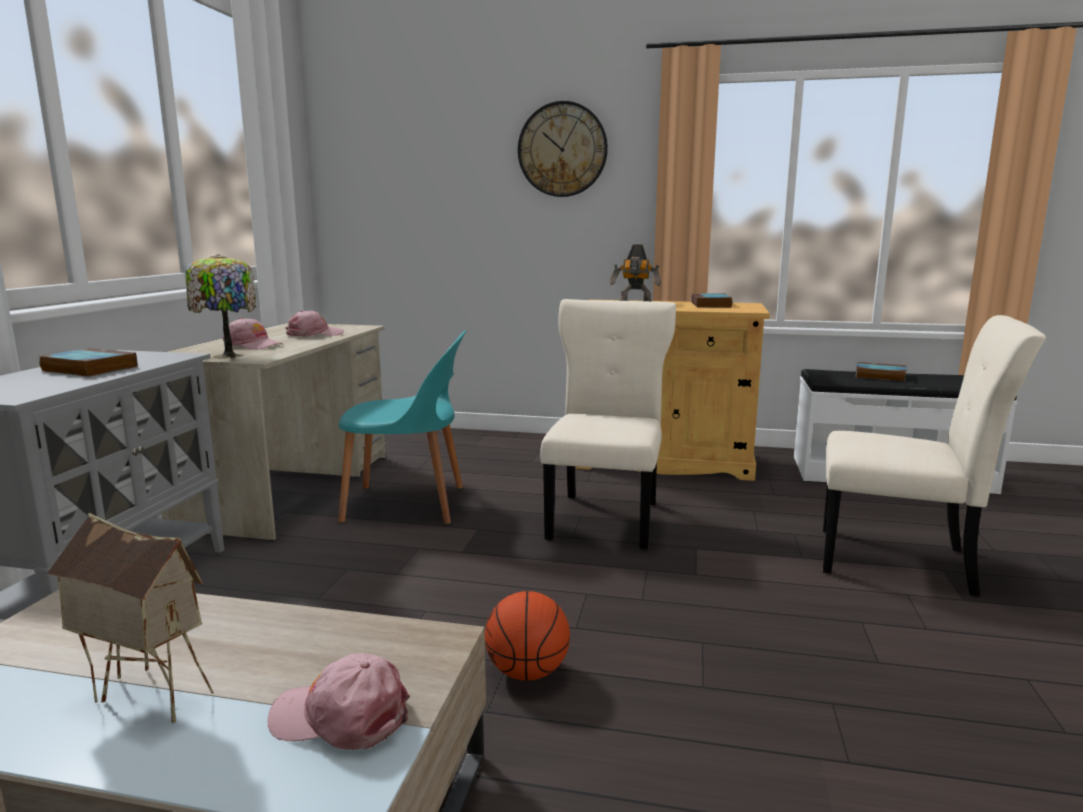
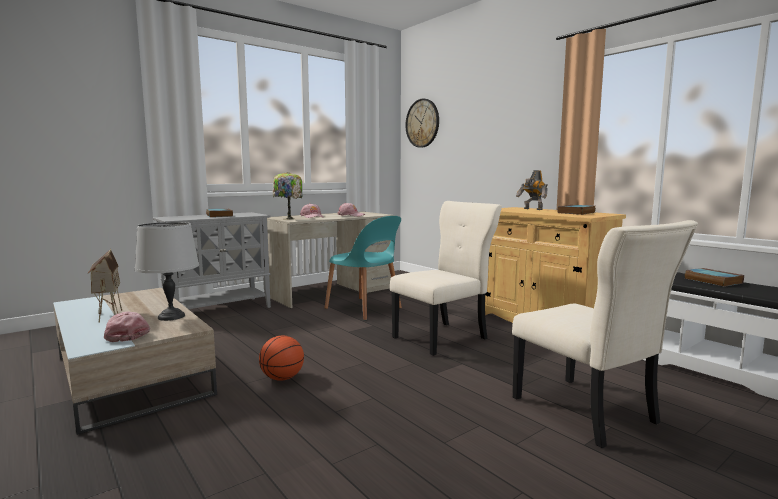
camera: 40 degrees right, 5 degrees down
wall clock [518,101,608,197] -> wall clock moved to [406,99,439,148]
none -> grey table lamp [135,222,199,321]

